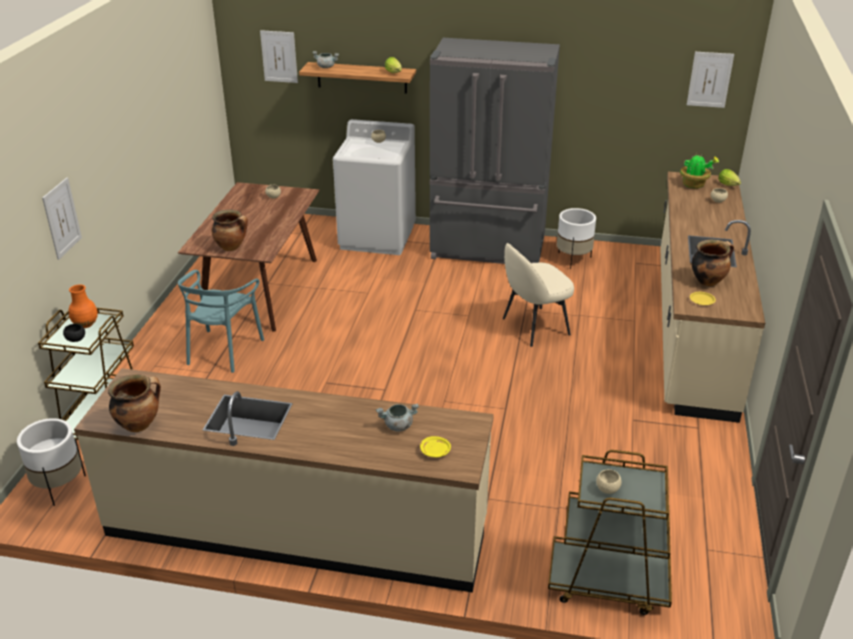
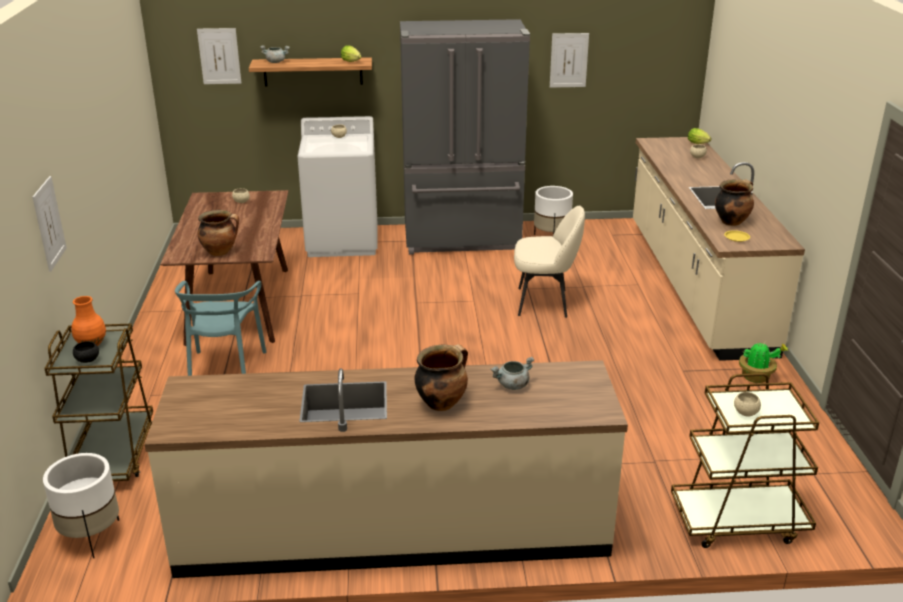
camera: 15 degrees left, 5 degrees down
cooking pot [108,374,161,432] -> cooking pot moved to [414,344,468,411]
yellow plate [420,436,451,457] -> none
beige chair [503,243,574,347] -> beige chair turned 135 degrees counterclockwise [514,206,585,318]
potted plant [680,153,719,188] -> potted plant moved to [739,341,788,383]
picture [687,52,734,108] -> picture moved to [550,33,589,88]

